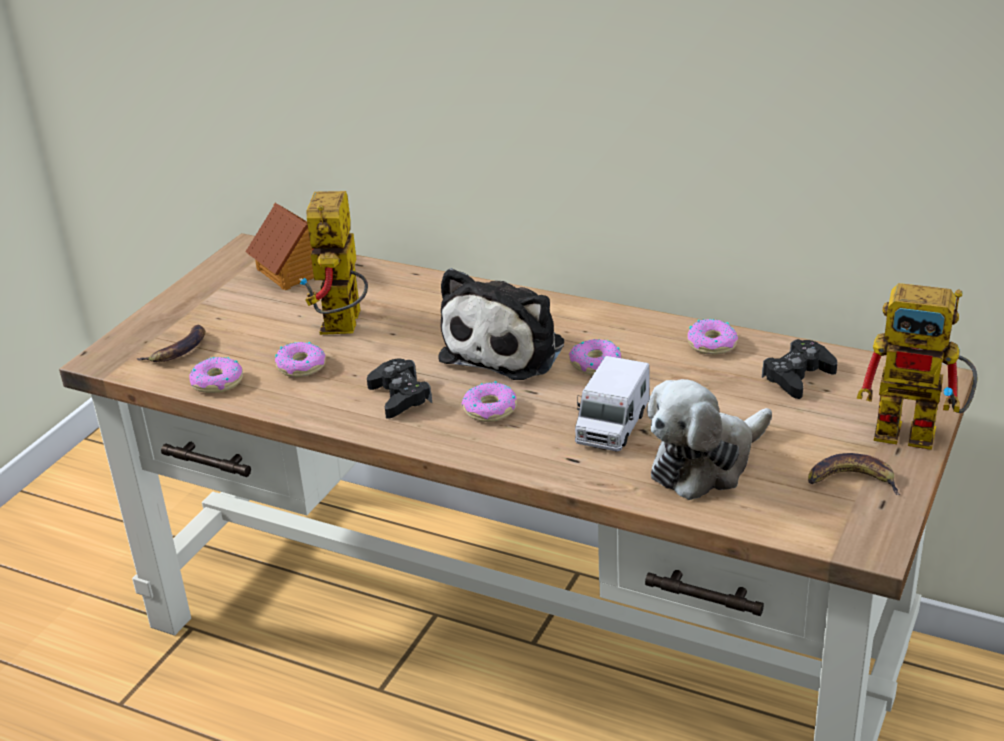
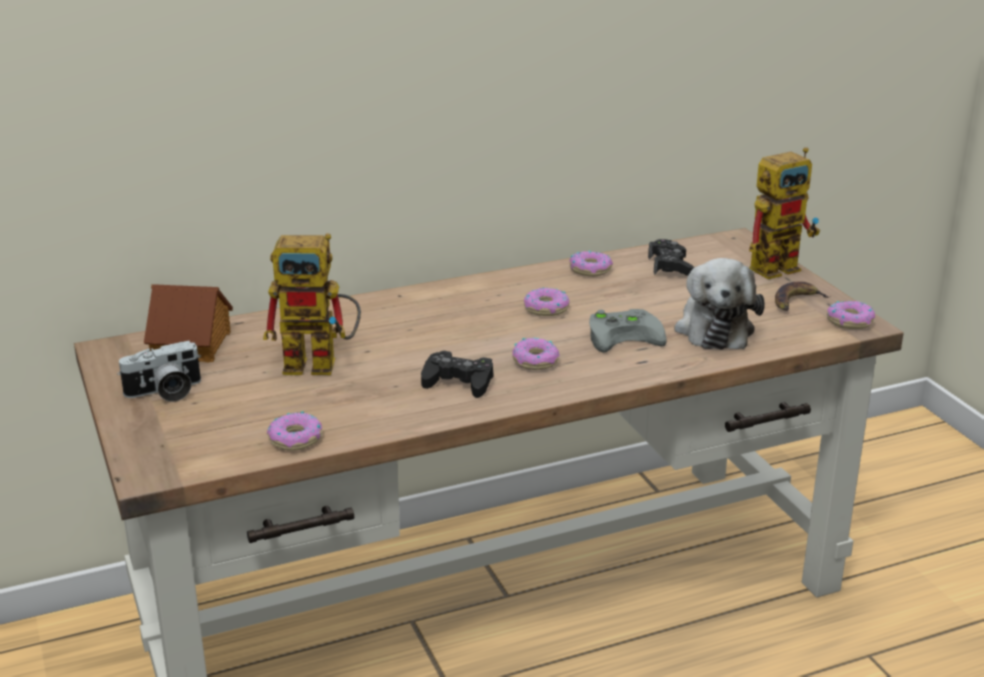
camera: 50 degrees left, 5 degrees down
banana [136,325,206,362] -> none
donut [275,342,326,377] -> donut moved to [827,301,875,329]
toy robot [299,191,368,335] -> toy robot turned 45 degrees counterclockwise [263,233,361,375]
plush toy [438,268,564,380] -> none
toy truck [575,356,650,452] -> grey game controller [589,309,667,353]
none -> camera [117,341,201,402]

